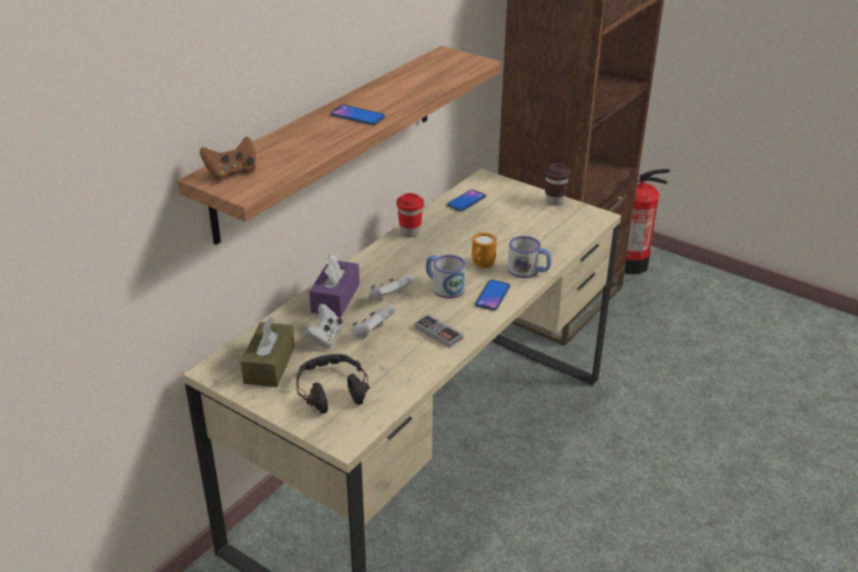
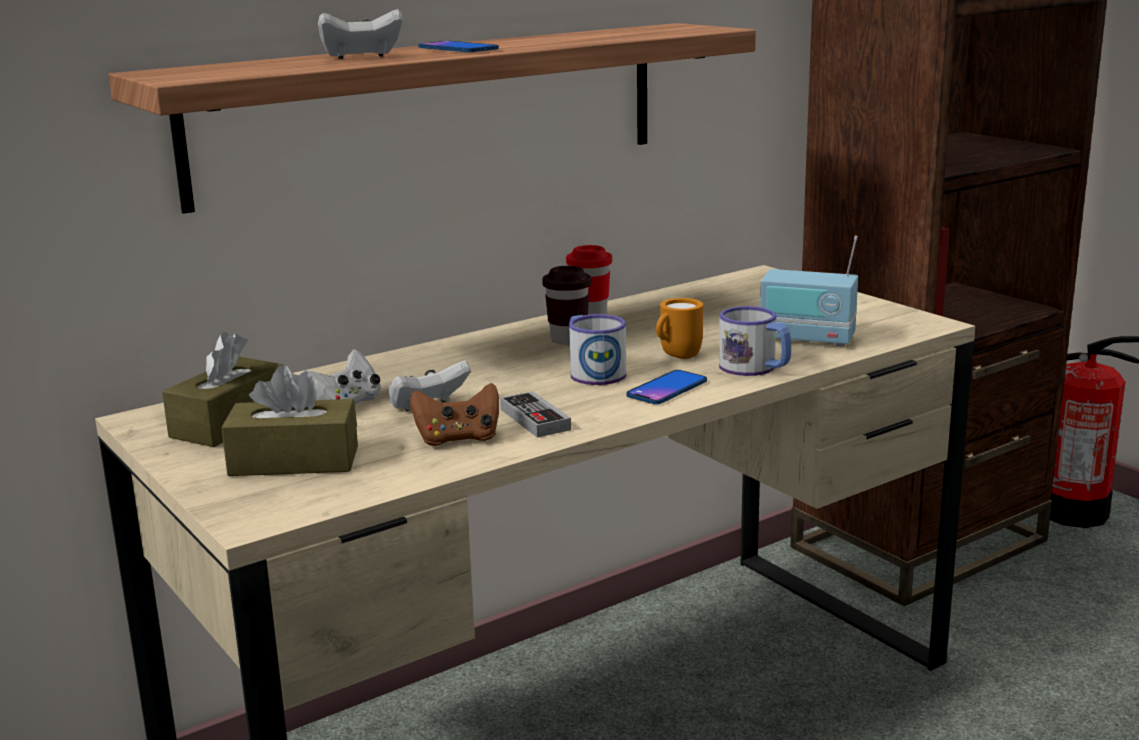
camera: 20 degrees right, 15 degrees down
brown game controller [200,137,256,180] -> brown game controller moved to [410,383,499,446]
headphones [296,354,369,414] -> brown tissue box [221,365,358,476]
purple tissue box [309,254,360,317] -> none
white game controller [370,275,415,302] -> white game controller moved to [318,9,403,59]
phone [447,189,486,211] -> none
brown cup [544,163,571,206] -> brown cup moved to [542,266,591,345]
none -> radio [760,236,858,347]

